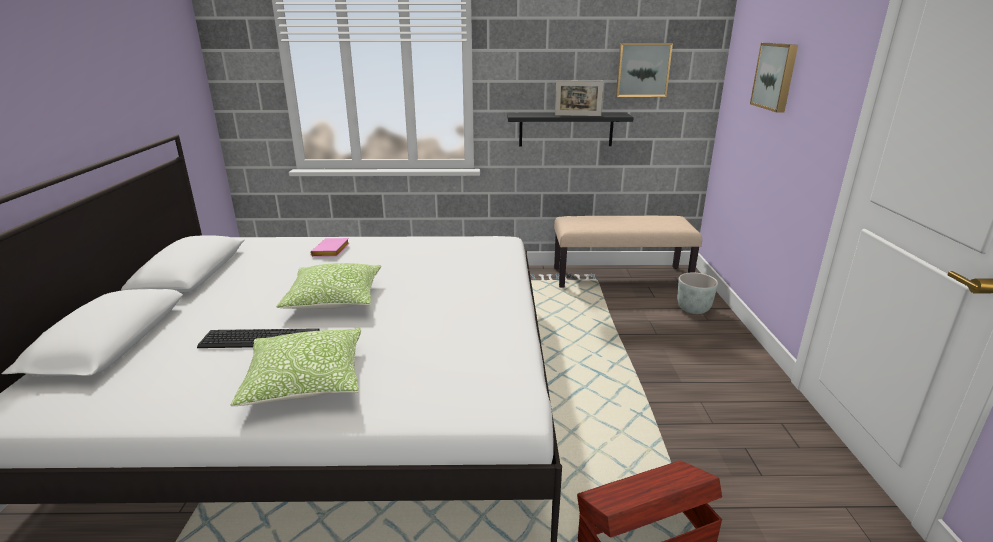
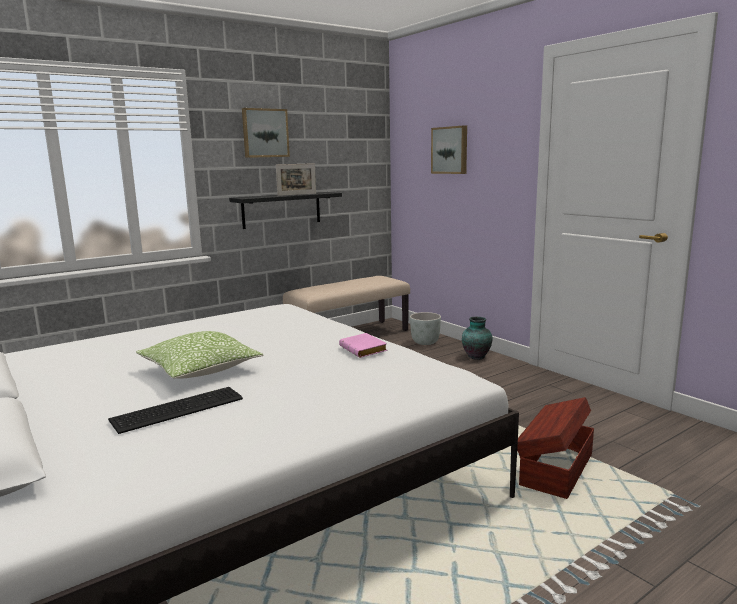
camera: 35 degrees left, 10 degrees down
pillow [231,328,361,406] -> none
pink book [311,238,350,257] -> pink book moved to [339,333,388,358]
picture [616,43,673,97] -> picture moved to [242,108,290,158]
none -> vase [462,317,493,360]

